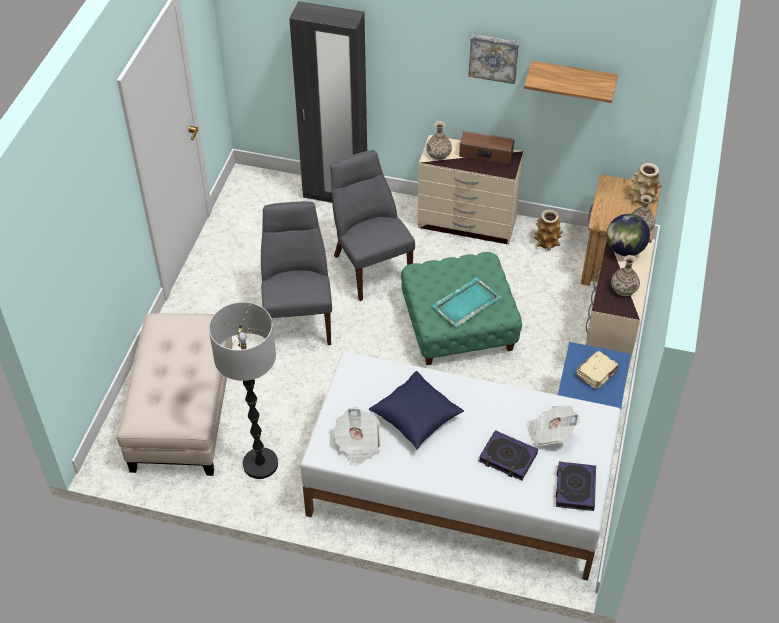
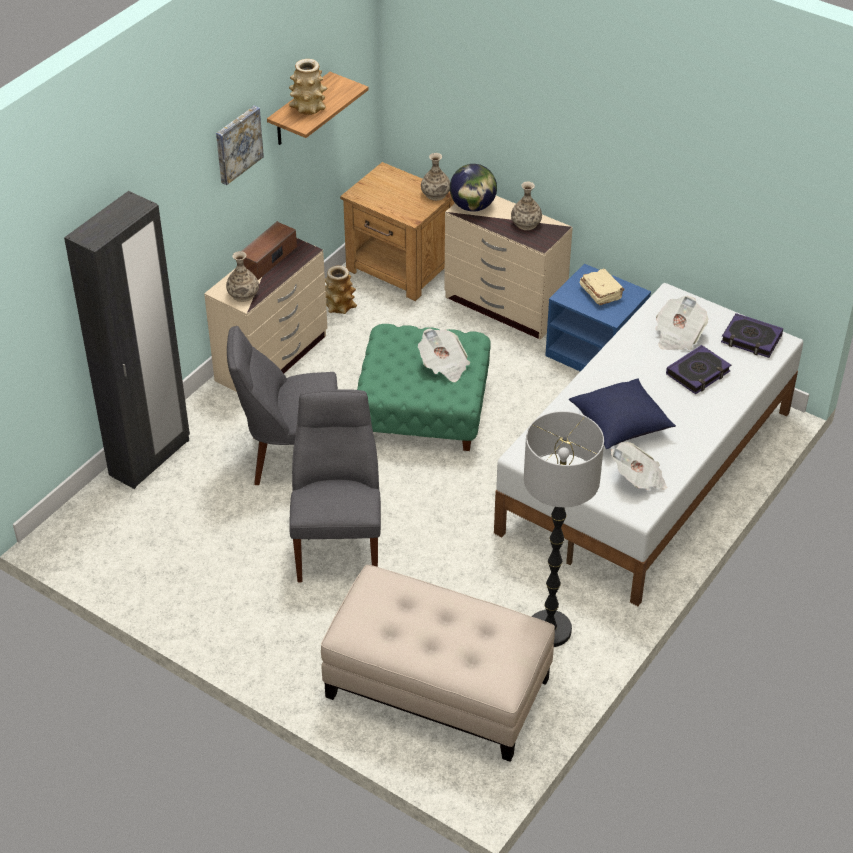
camera: 70 degrees left, 5 degrees down
grey chair [261,201,332,345] -> grey chair turned 75 degrees clockwise [289,389,381,582]
turquoise tray [432,277,501,327] -> newspaper [418,328,470,382]
vase [628,163,661,204] -> vase moved to [289,59,328,115]

